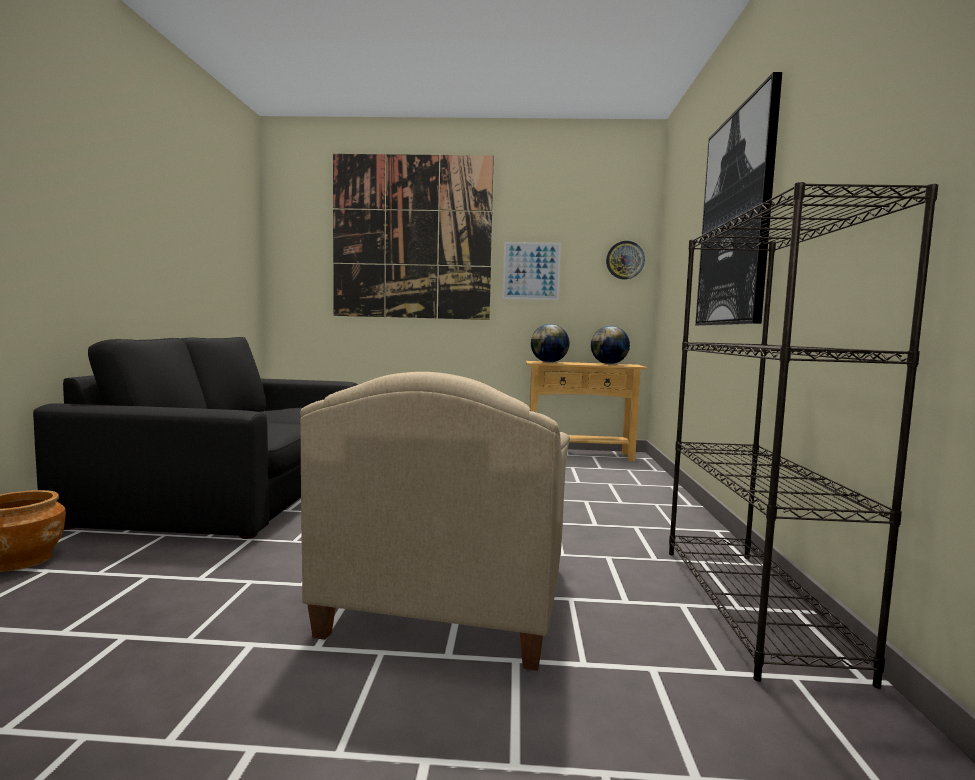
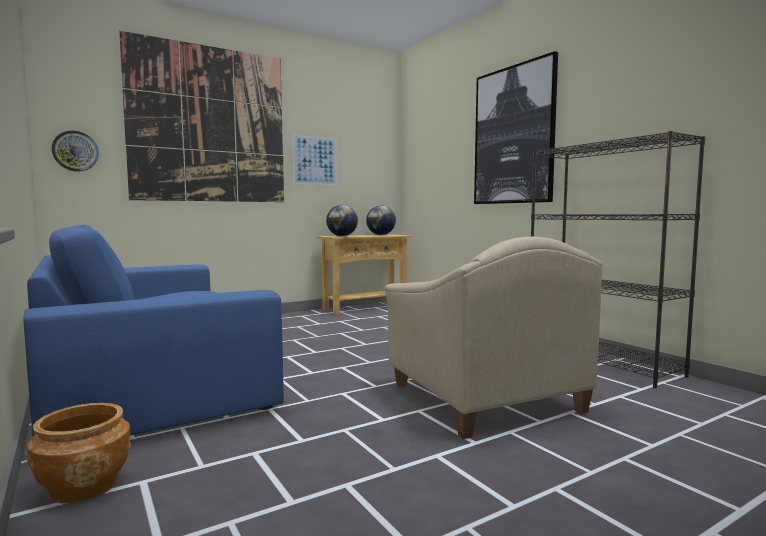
camera: 35 degrees left, 0 degrees up
black sofa [33,337,358,539] -> blue sofa [23,225,284,437]
wall clock [606,241,645,280] -> wall clock moved to [52,131,99,172]

